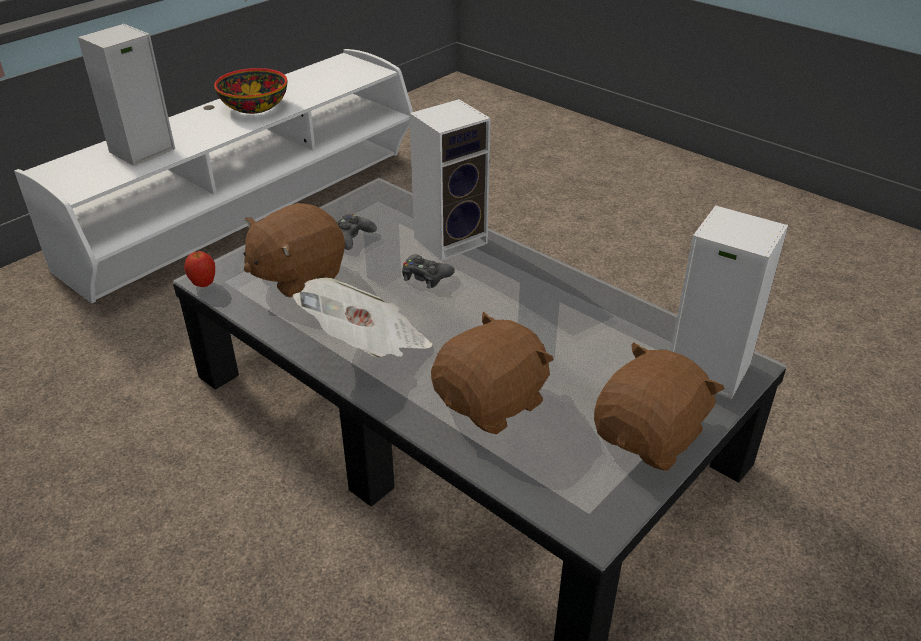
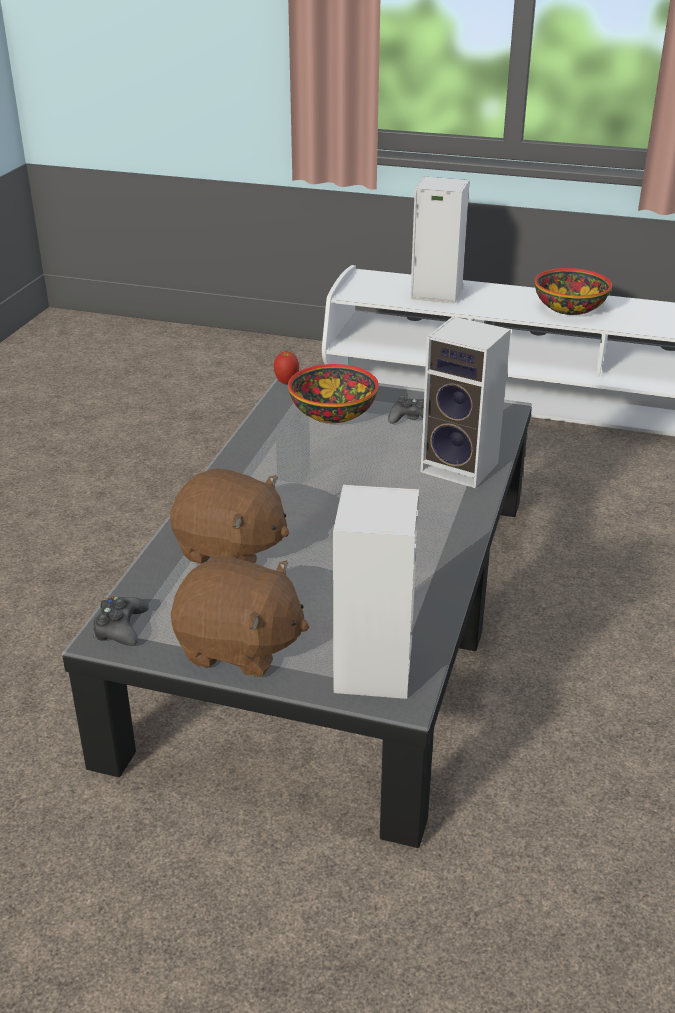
camera: 65 degrees right, 5 degrees down
brown plush toy [243,203,345,298] -> bowl [288,364,378,423]
newspaper [293,278,432,358] -> none
black game controller [402,254,455,289] -> black game controller moved to [93,596,149,646]

